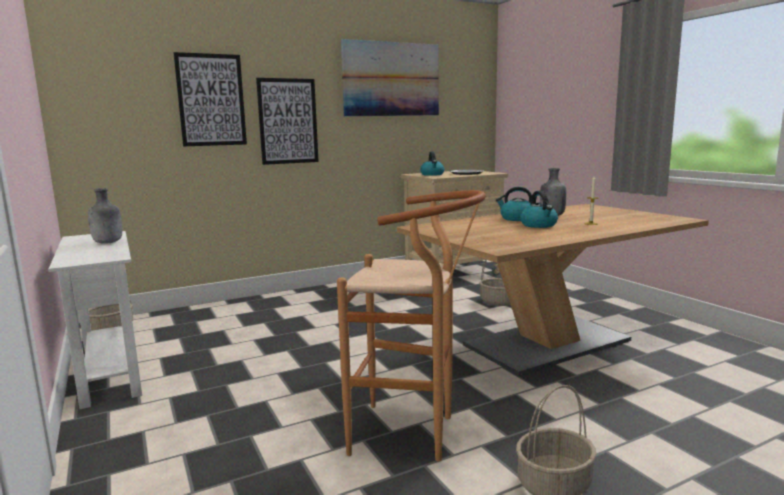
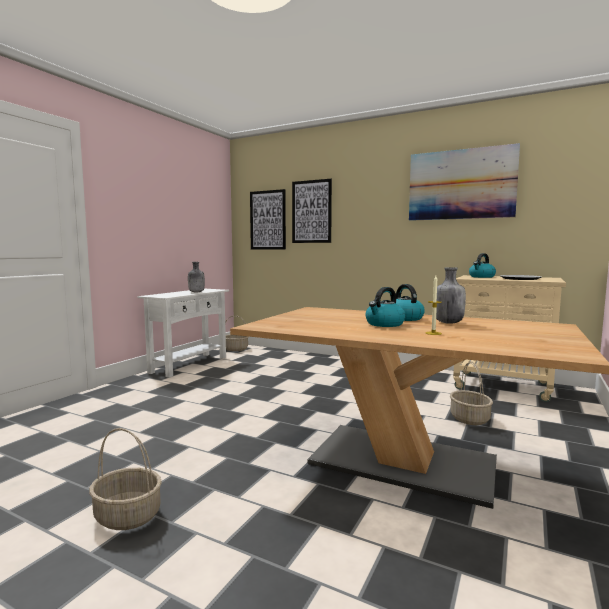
camera: 55 degrees right, 5 degrees down
picture [256,78,319,165] -> picture moved to [250,189,286,250]
brown stool [337,190,486,461] -> none

